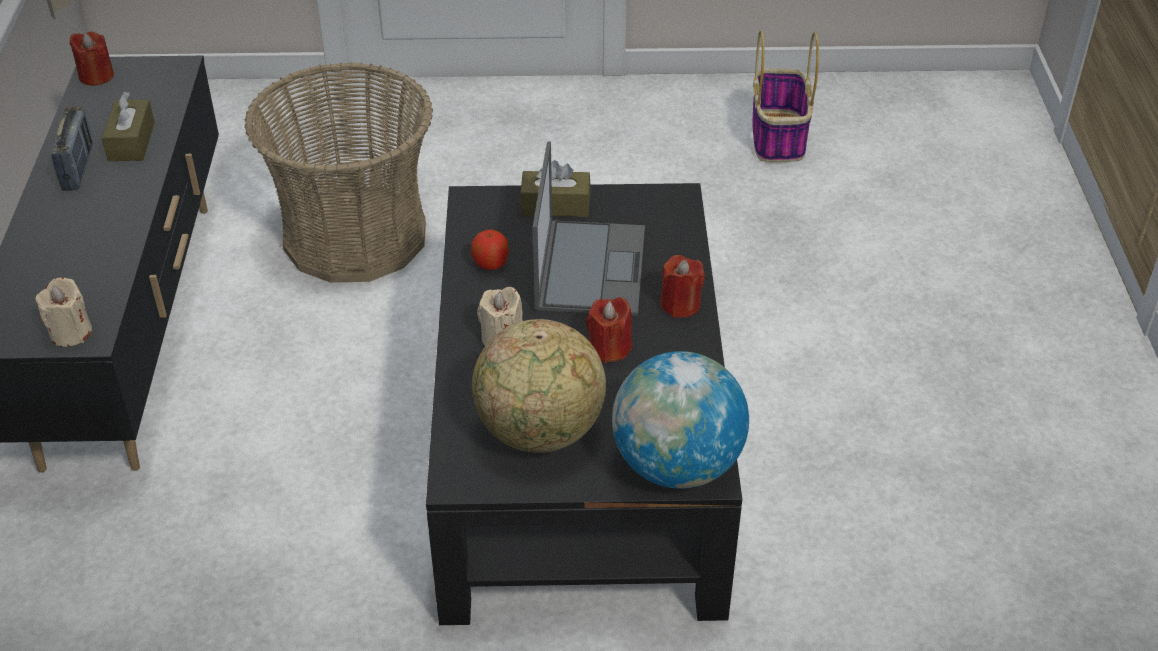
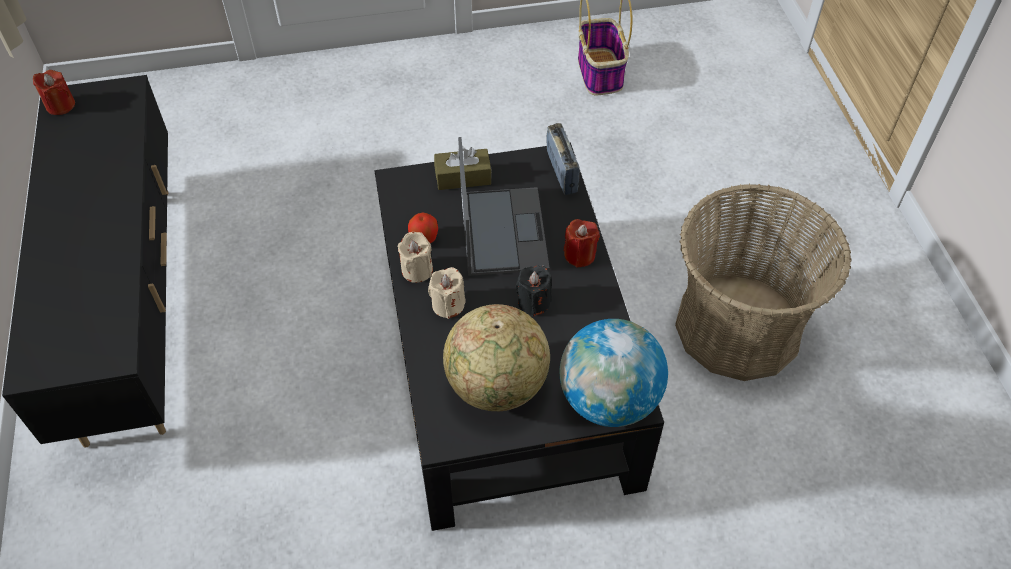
camera: 10 degrees left, 10 degrees up
beige candle [35,277,92,347] -> beige candle moved to [397,232,433,283]
radio [51,106,93,191] -> radio moved to [546,123,579,195]
brown tissue box [102,92,155,161] -> none
basket [244,62,433,283] -> basket moved to [675,184,851,381]
red candle [586,297,632,363] -> black candle [516,265,552,316]

